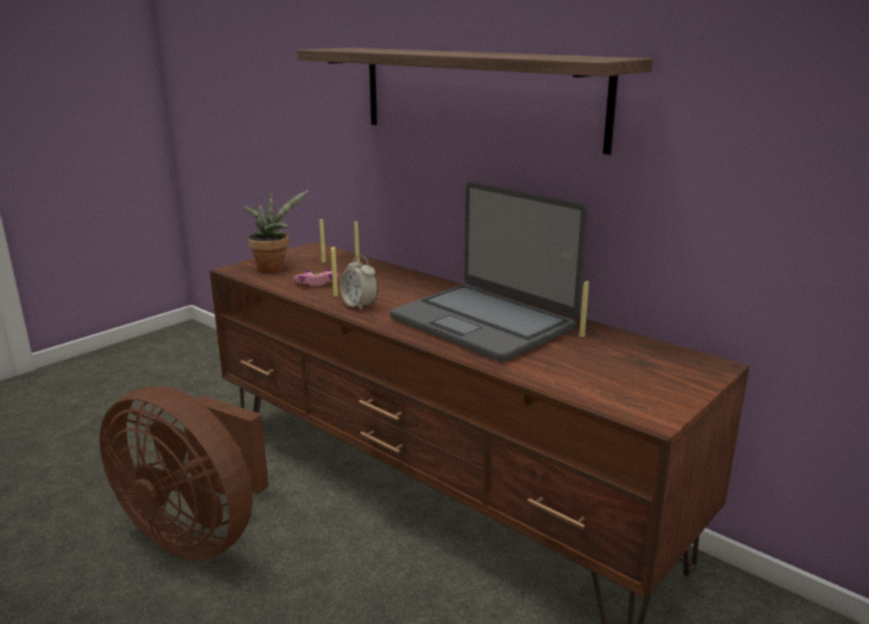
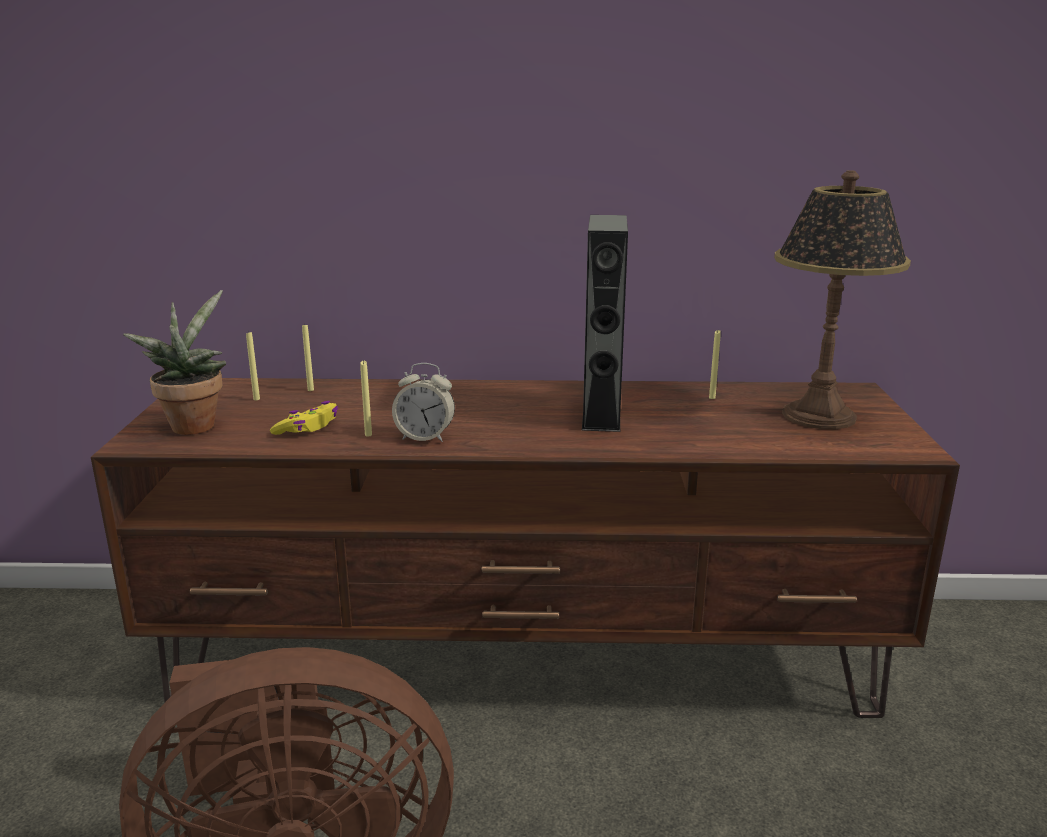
camera: 40 degrees left, 0 degrees up
pink game controller [293,269,338,286] -> yellow game controller [270,401,339,435]
shelf [297,48,653,155] -> none
laptop [390,182,588,363] -> grey speaker [582,215,628,432]
none -> table lamp [774,170,911,429]

